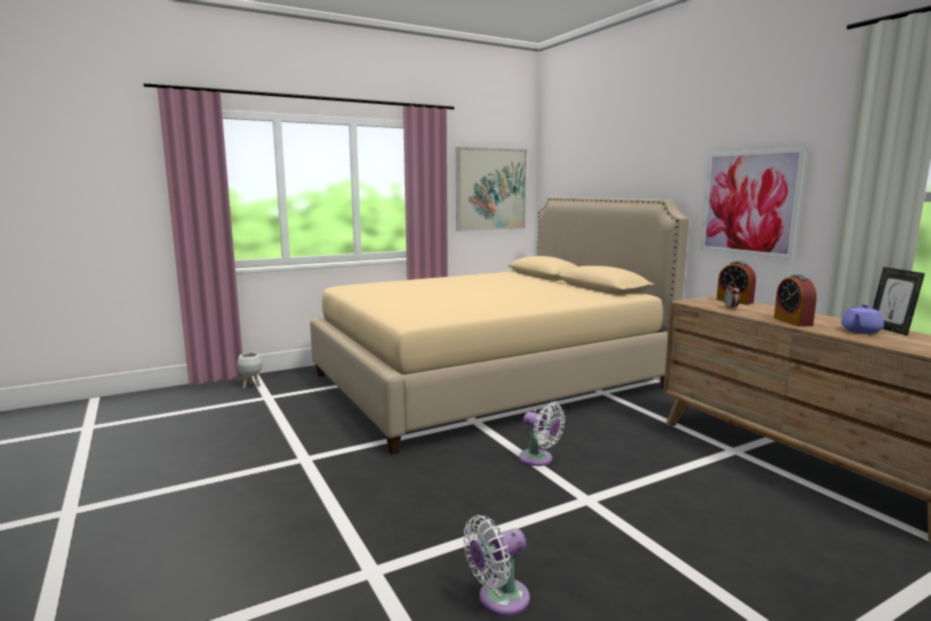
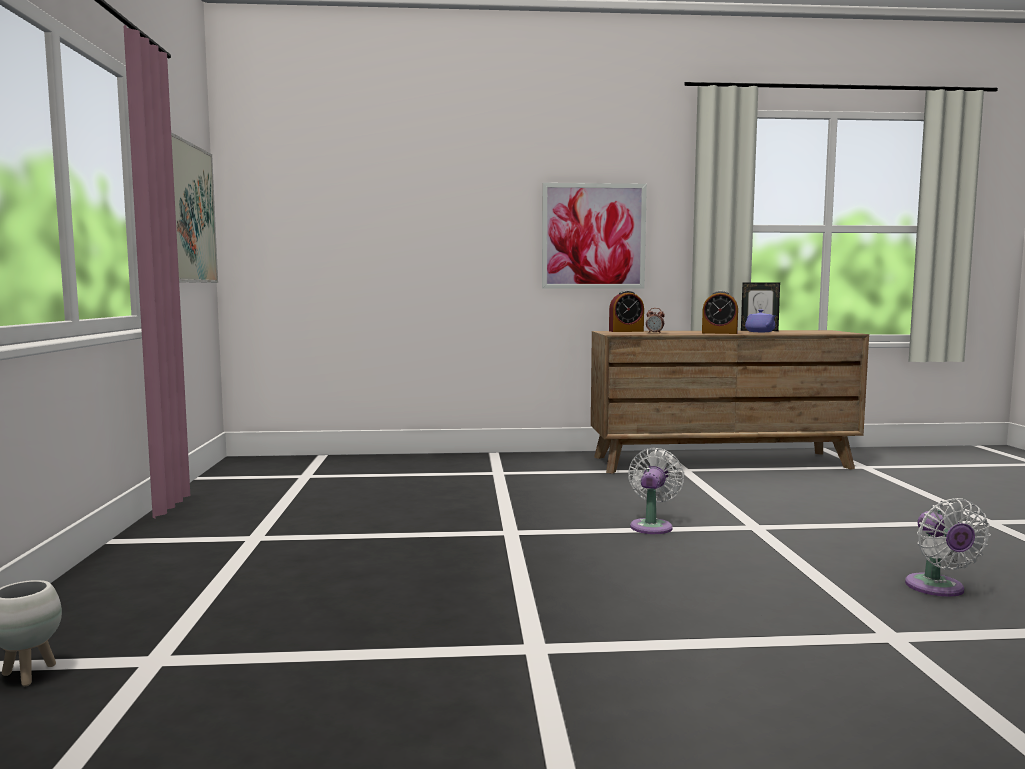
camera: 65 degrees left, 5 degrees down
beige bed [310,197,689,454] -> none
white fan [519,403,565,466] -> white fan turned 45 degrees counterclockwise [628,448,685,534]

